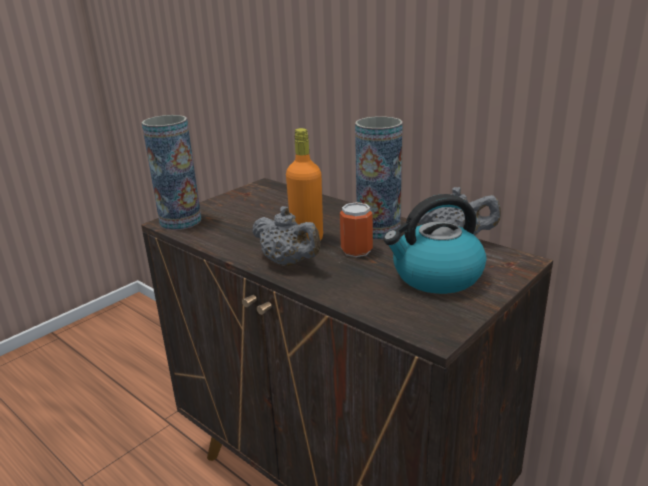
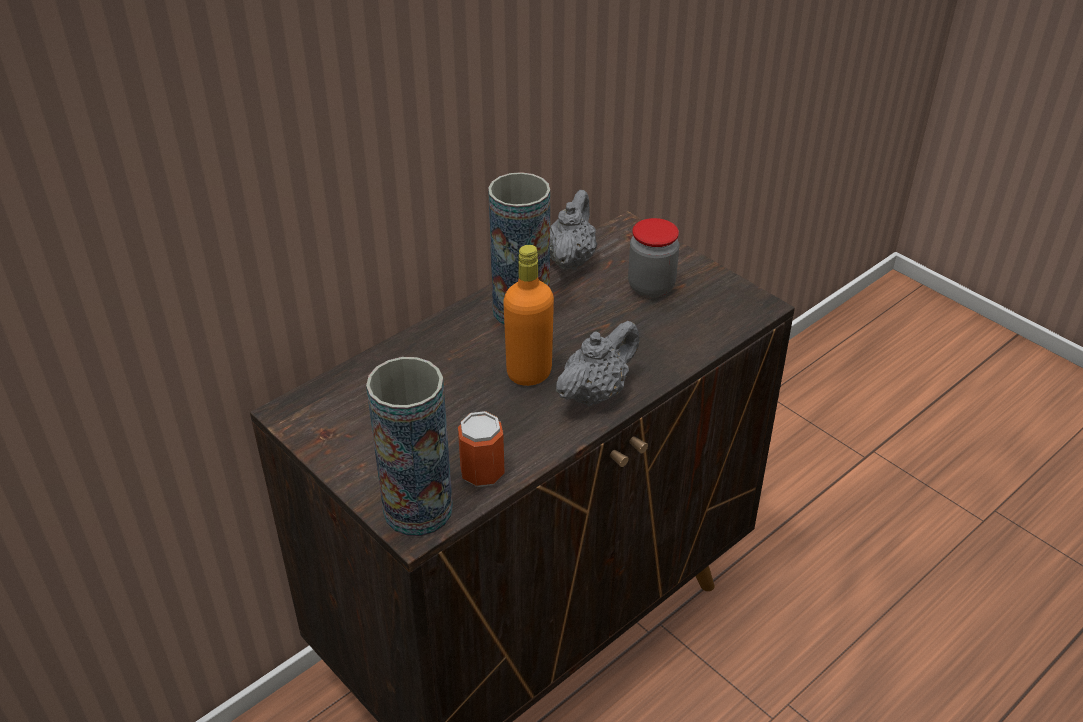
camera: 85 degrees left, 15 degrees up
can [340,202,373,257] -> can moved to [458,411,505,487]
kettle [383,194,486,294] -> jar [628,218,679,298]

